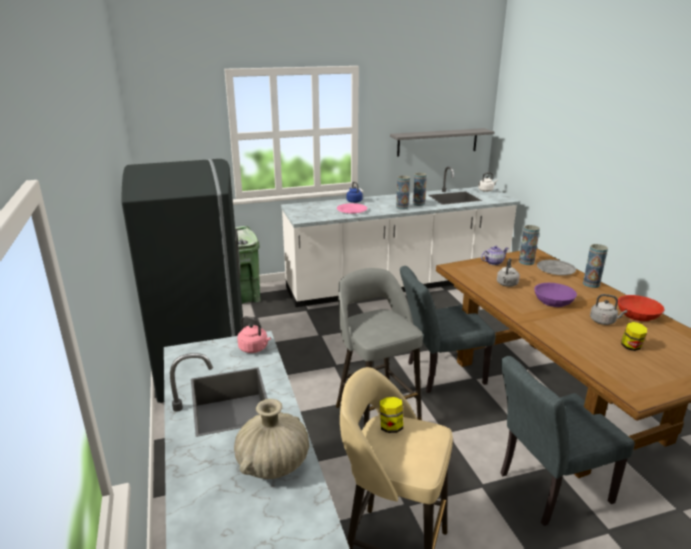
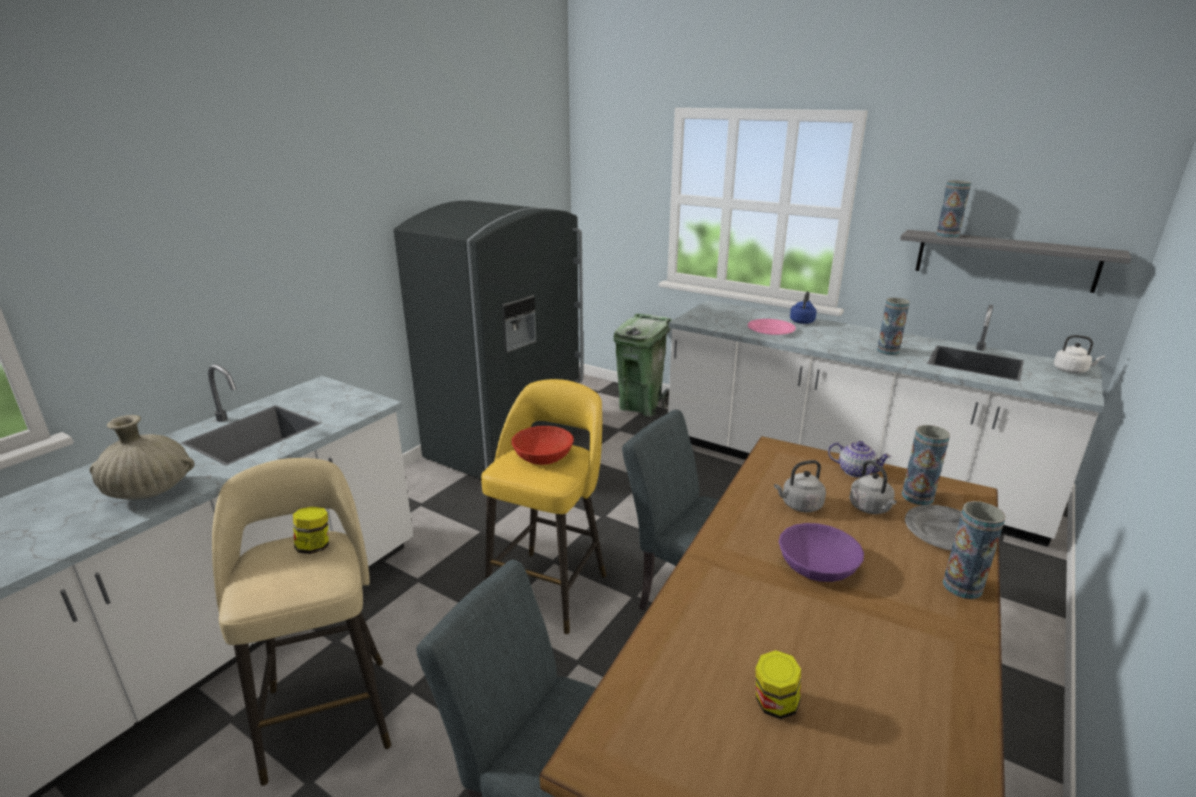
camera: 50 degrees right, 0 degrees up
pink kettle [237,316,271,353] -> none
grey stool [336,268,423,426] -> yellow stool [481,379,606,634]
vase [396,176,410,210] -> vase moved to [936,181,971,238]
grey kettle [590,294,627,325] -> grey kettle moved to [849,460,897,514]
red bowl [618,295,665,321] -> red bowl moved to [511,426,574,465]

